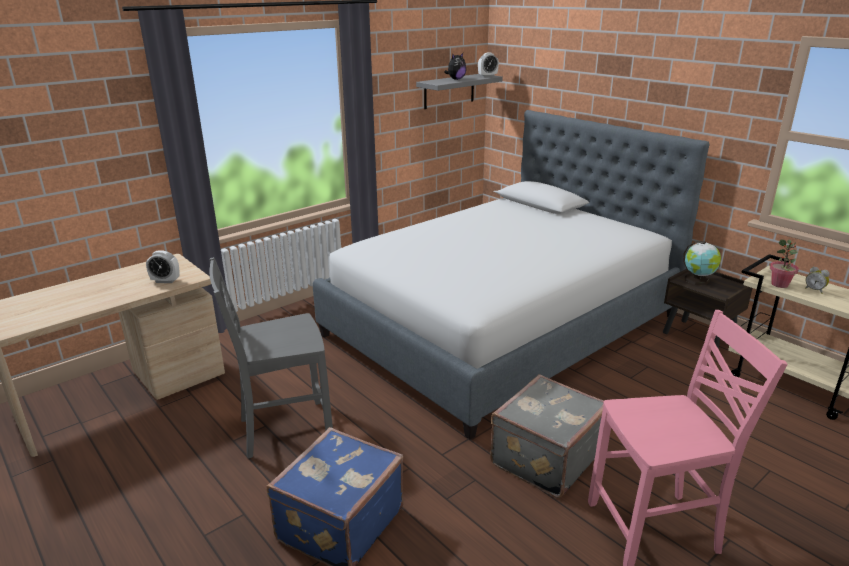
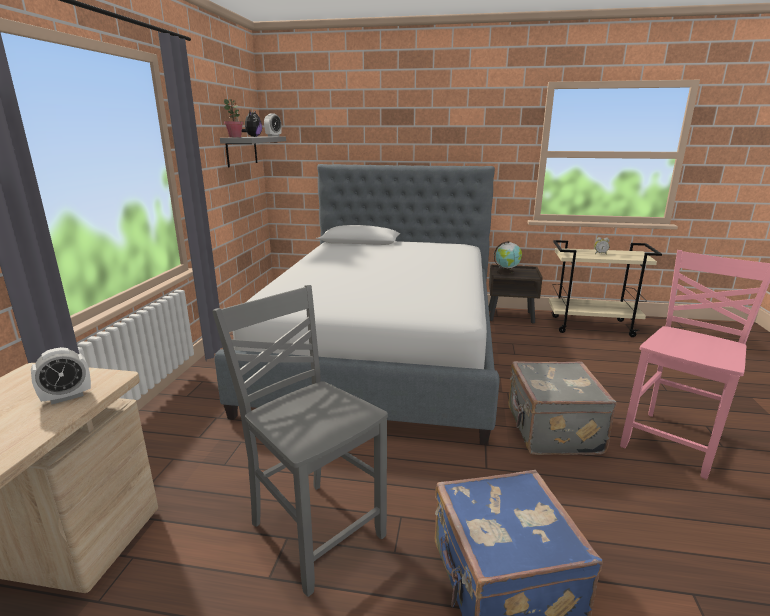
camera: 40 degrees left, 5 degrees down
grey chair [209,257,333,459] -> grey chair turned 105 degrees clockwise [212,285,388,597]
potted plant [770,239,799,288] -> potted plant moved to [224,99,244,137]

